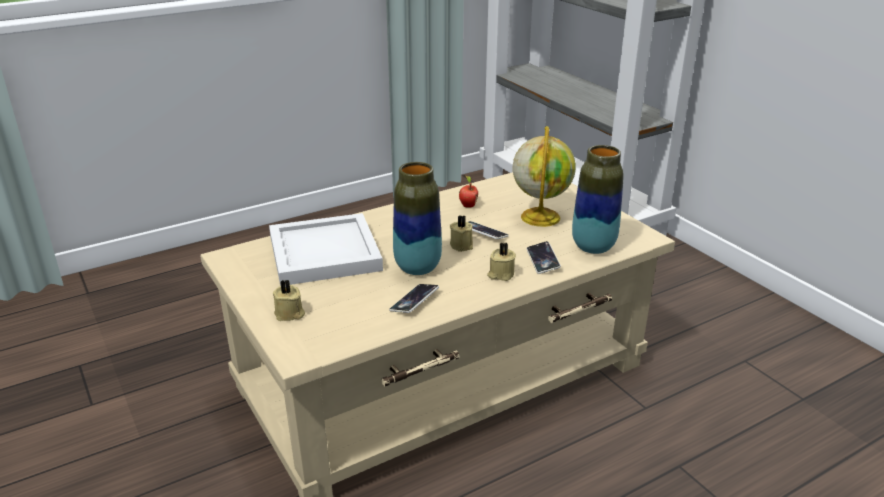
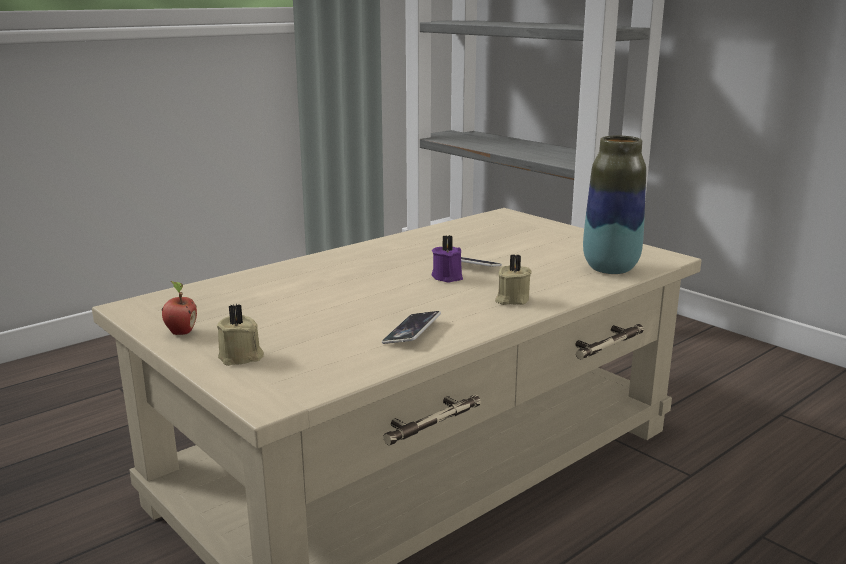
camera: 10 degrees left, 10 degrees down
white tray [269,213,383,286] -> none
vase [393,162,442,275] -> none
beige candle [450,215,473,252] -> purple candle [432,235,463,282]
apple [459,175,478,207] -> apple moved to [162,281,197,335]
globe [513,126,576,227] -> none
phone [526,241,561,274] -> none

